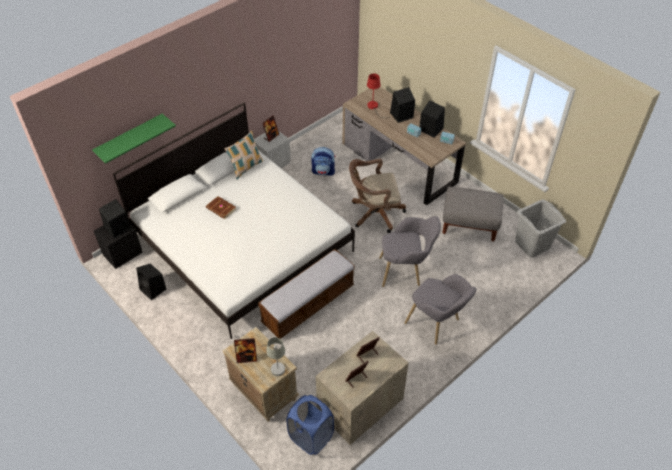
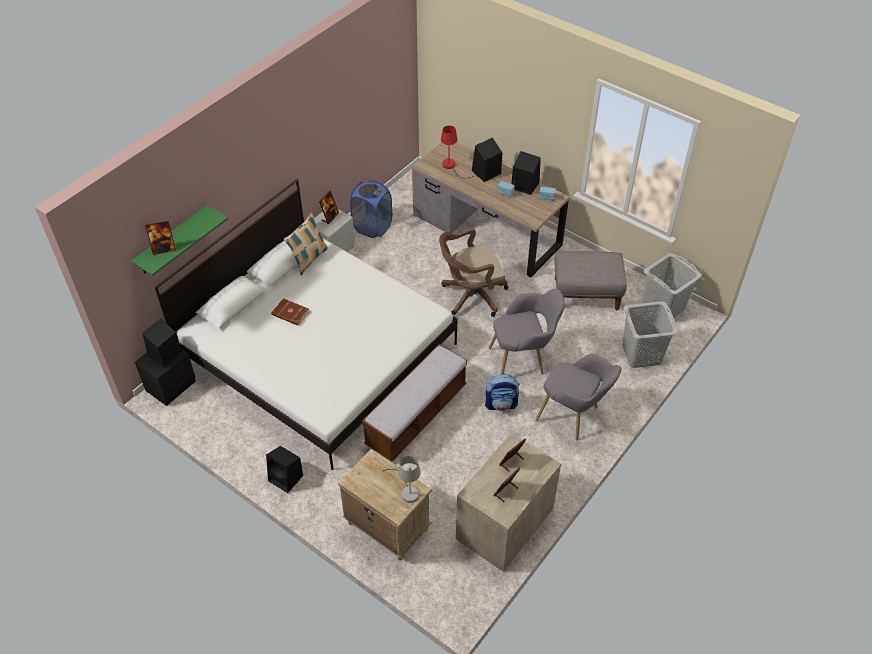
camera: 10 degrees left, 0 degrees up
black speaker [136,264,166,300] -> black speaker moved to [266,446,303,493]
picture frame [234,338,257,363] -> picture frame moved to [145,220,176,255]
blue laundry basket [286,395,334,455] -> blue laundry basket moved to [350,180,392,238]
backpack [311,147,335,176] -> backpack moved to [485,374,520,411]
none -> grey laundry basket [622,301,678,368]

